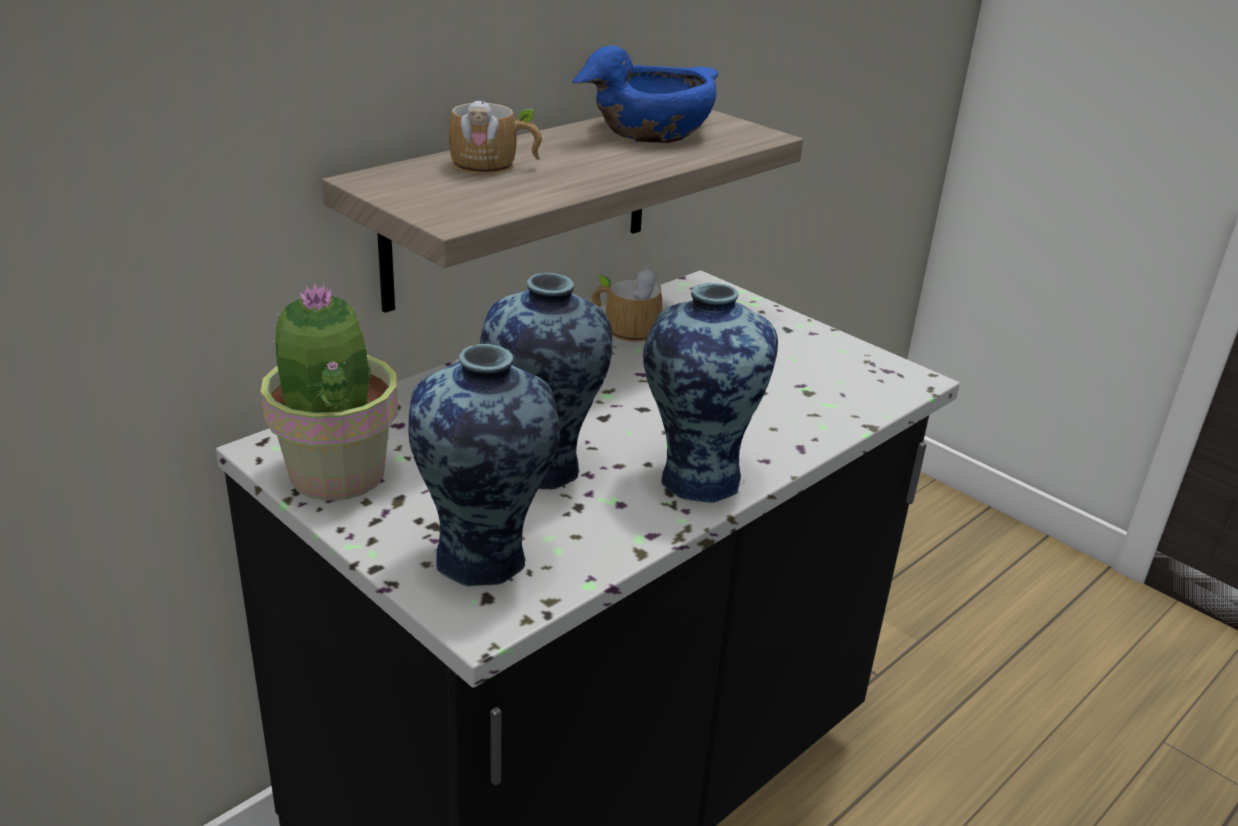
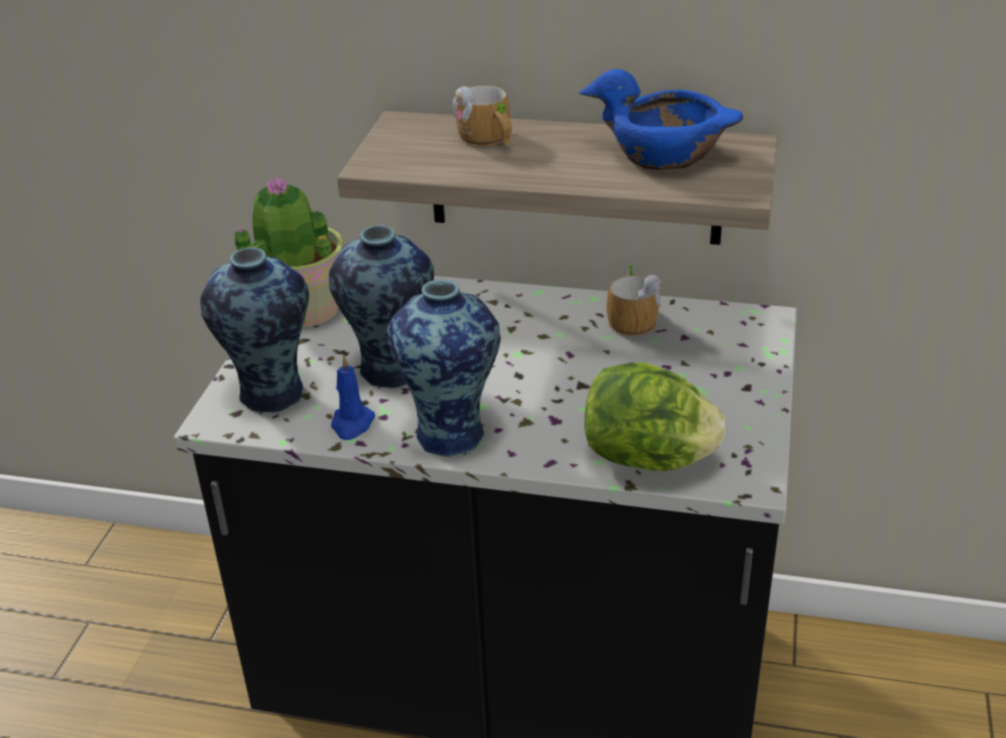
camera: 60 degrees right, 5 degrees up
none -> blue candle [331,355,375,440]
none -> lettuce [585,362,726,471]

